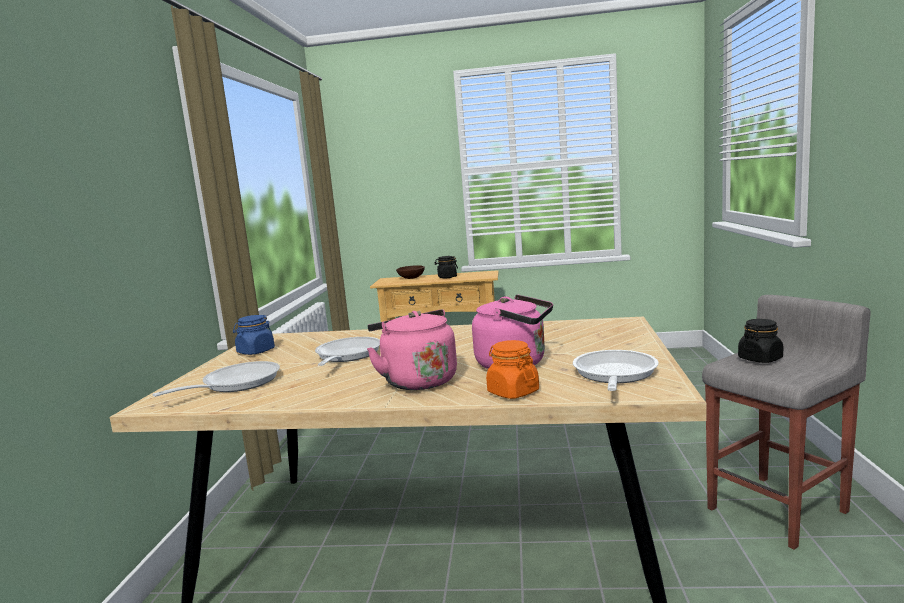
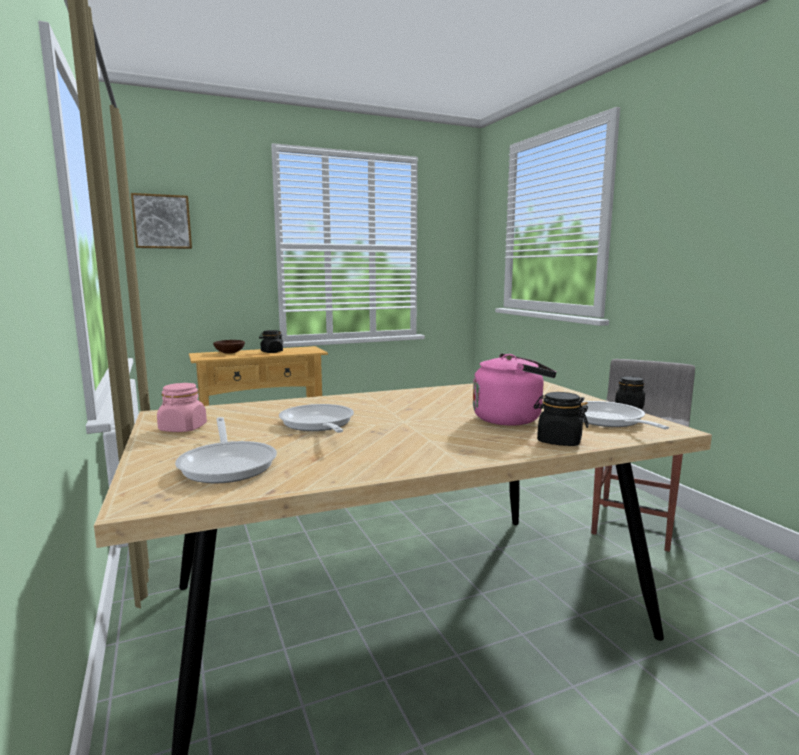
camera: 30 degrees left, 0 degrees up
frying pan [152,361,280,397] -> frying pan turned 150 degrees clockwise [175,417,277,484]
blue jar [233,315,275,355] -> pink jar [157,383,207,432]
pink kettle [367,309,457,390] -> none
orange jar [486,340,539,399] -> black jar [533,392,588,446]
none -> picture [131,193,192,249]

